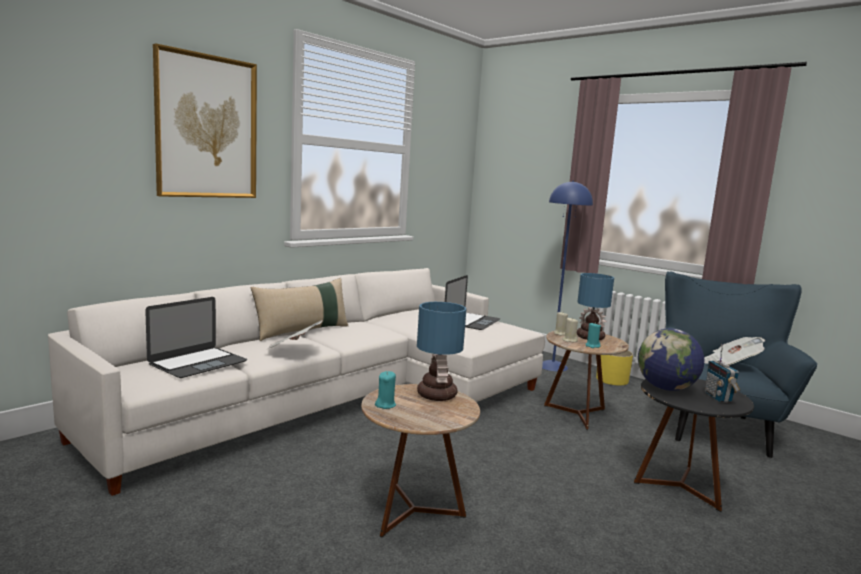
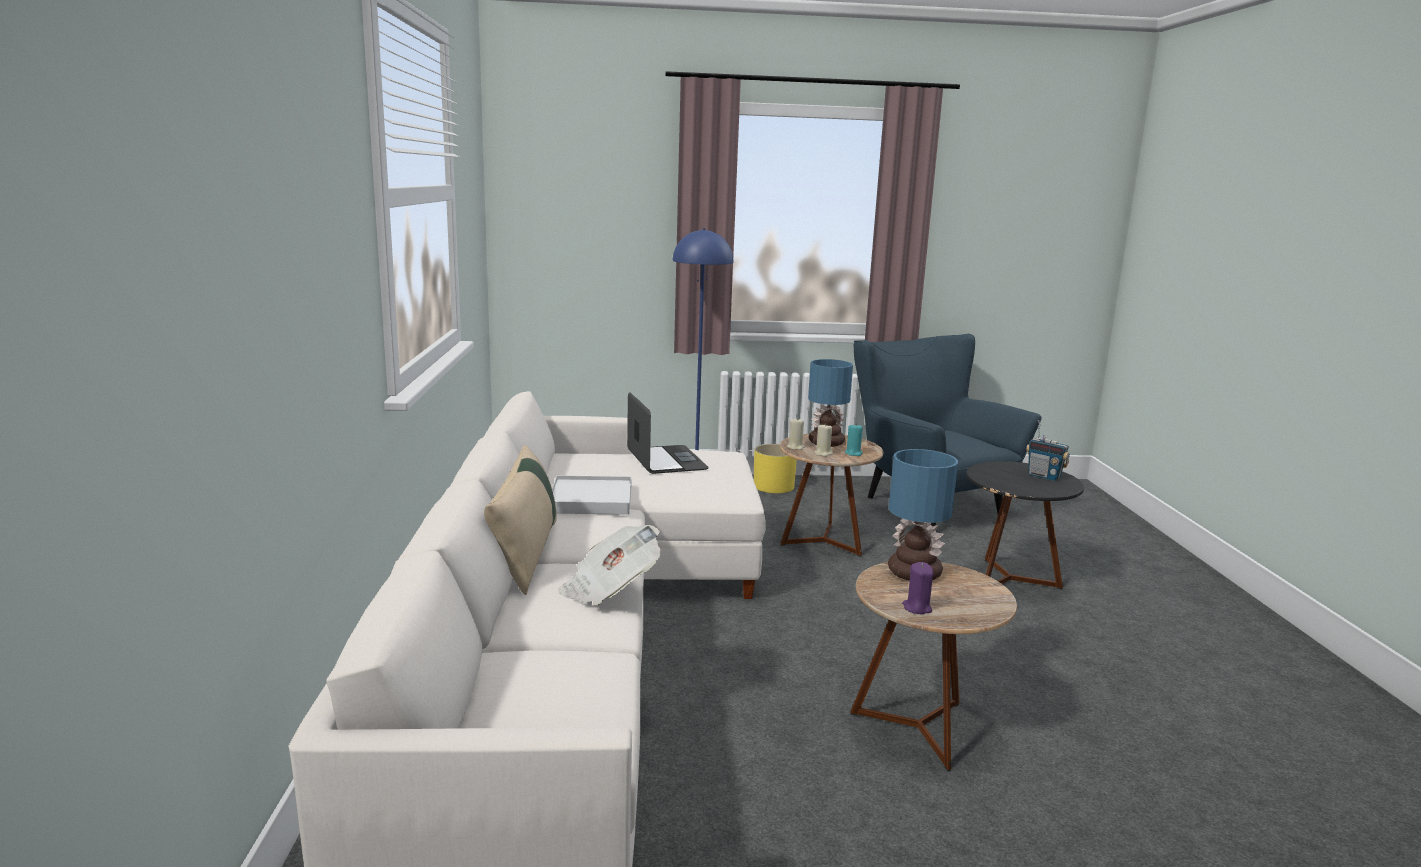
camera: 45 degrees left, 5 degrees up
laptop [145,297,247,378] -> none
picture [153,43,257,198] -> none
turquoise candle [375,371,396,409] -> purple candle [902,562,933,614]
globe [638,328,704,391] -> none
newspaper [704,337,766,365] -> none
none -> white tray [552,476,632,514]

